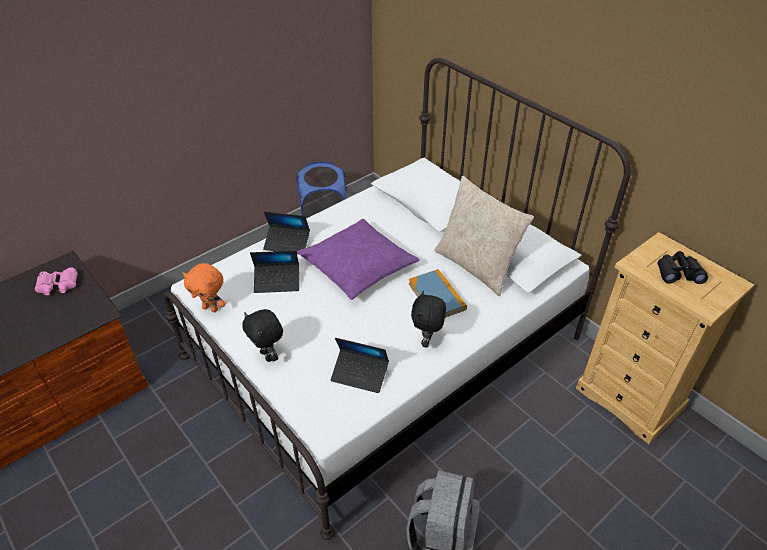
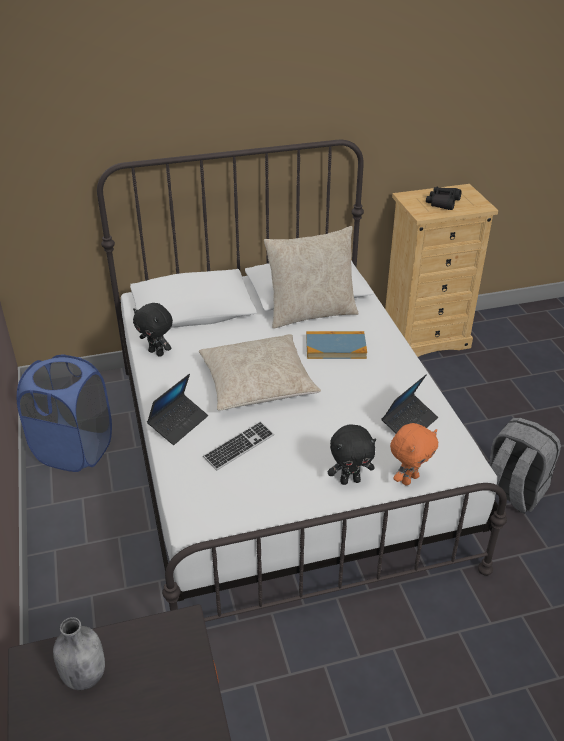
camera: 65 degrees left, 5 degrees down
pink binoculars [35,267,78,295] -> grey bottle [53,617,105,690]
orange plush toy [183,263,226,312] -> orange plush toy moved to [390,423,438,486]
laptop [250,250,299,293] -> keyboard [203,421,274,471]
purple pillow [297,219,420,300] -> beige pillow [199,334,321,410]
black plush toy [411,291,446,348] -> black plush toy moved to [133,303,173,357]

